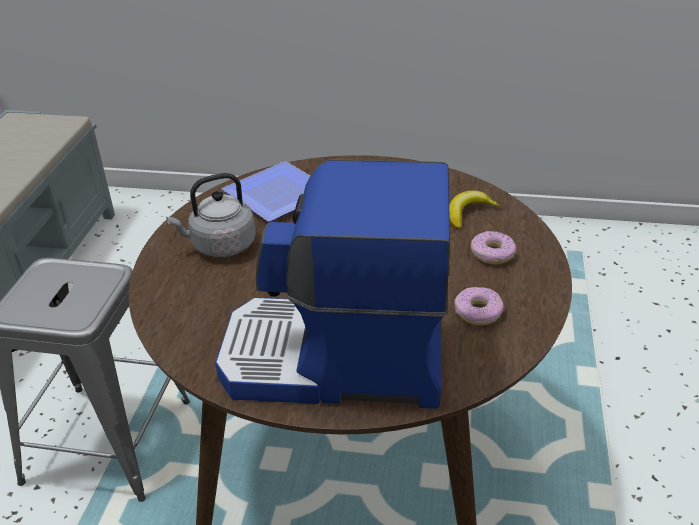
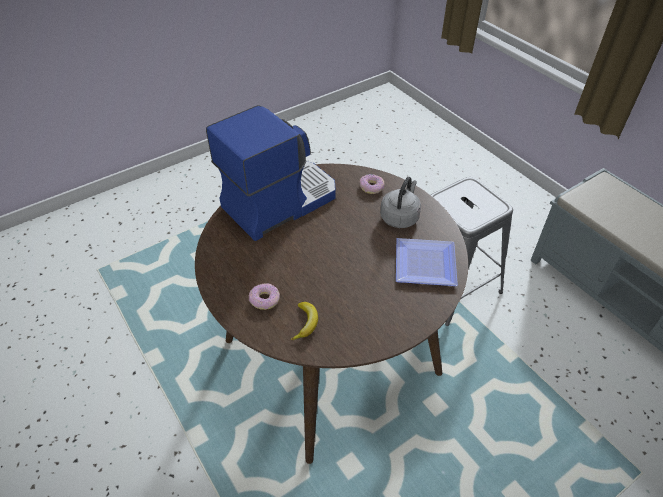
camera: 135 degrees right, 10 degrees up
donut [454,287,503,325] -> donut moved to [359,174,385,194]

